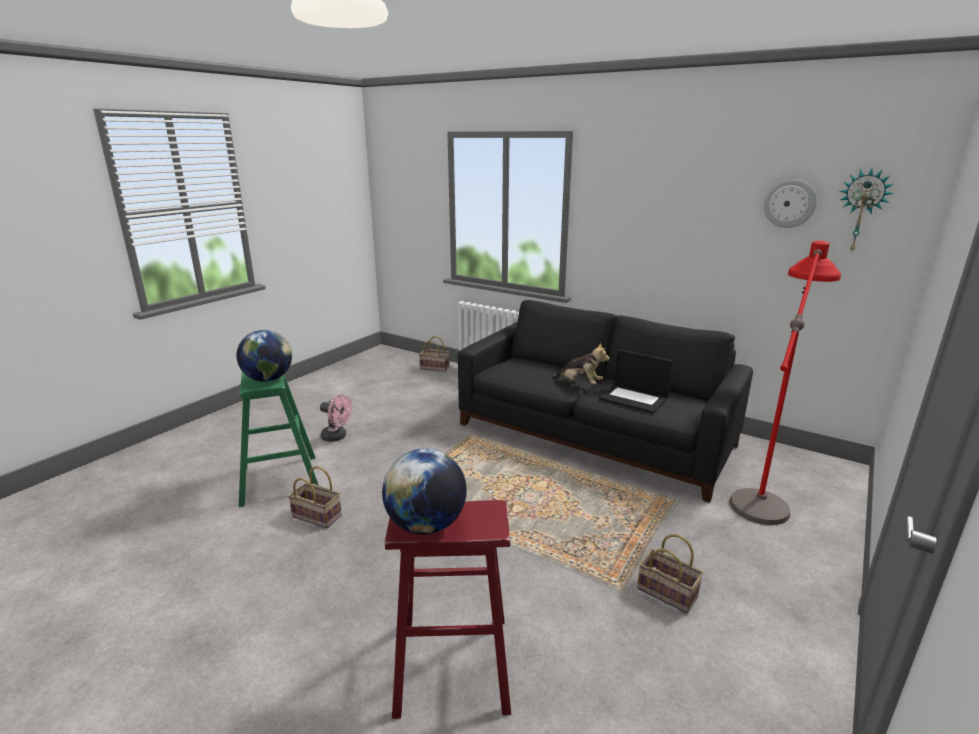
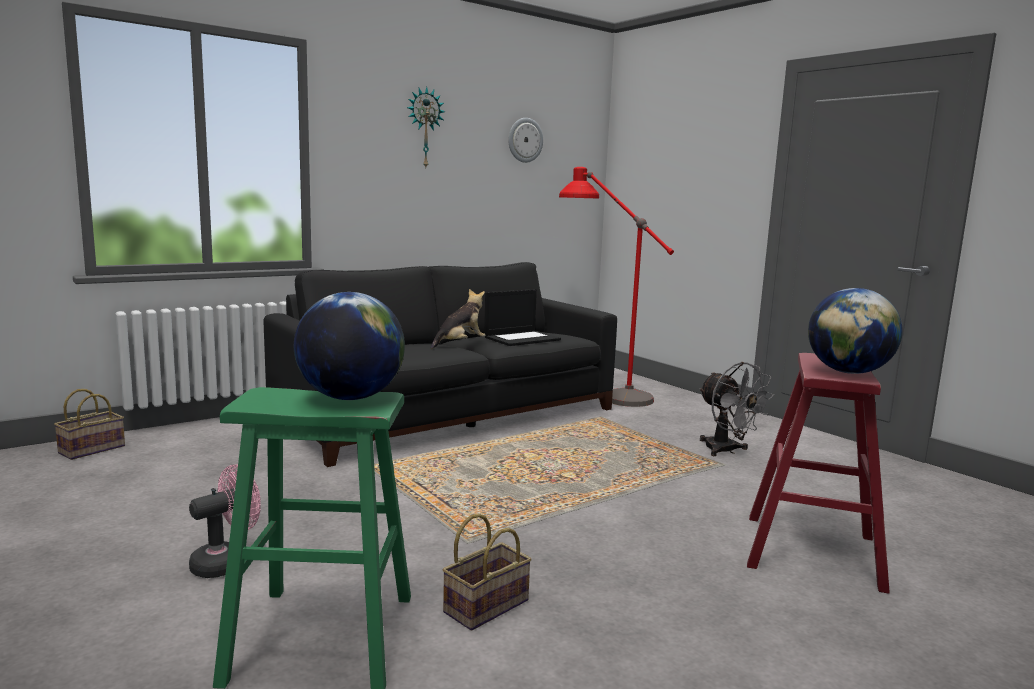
camera: 70 degrees left, 10 degrees down
basket [637,534,704,613] -> grey fan [699,362,774,456]
wall clock [840,168,894,253] -> wall clock moved to [407,87,445,168]

